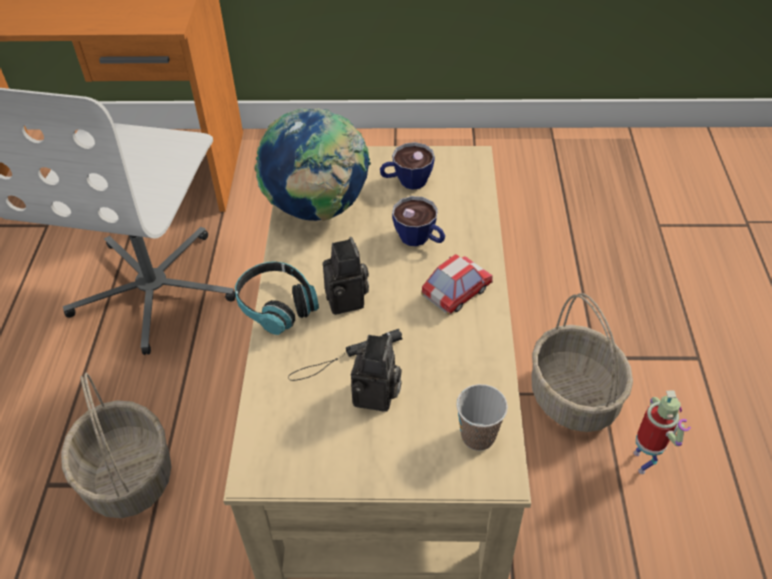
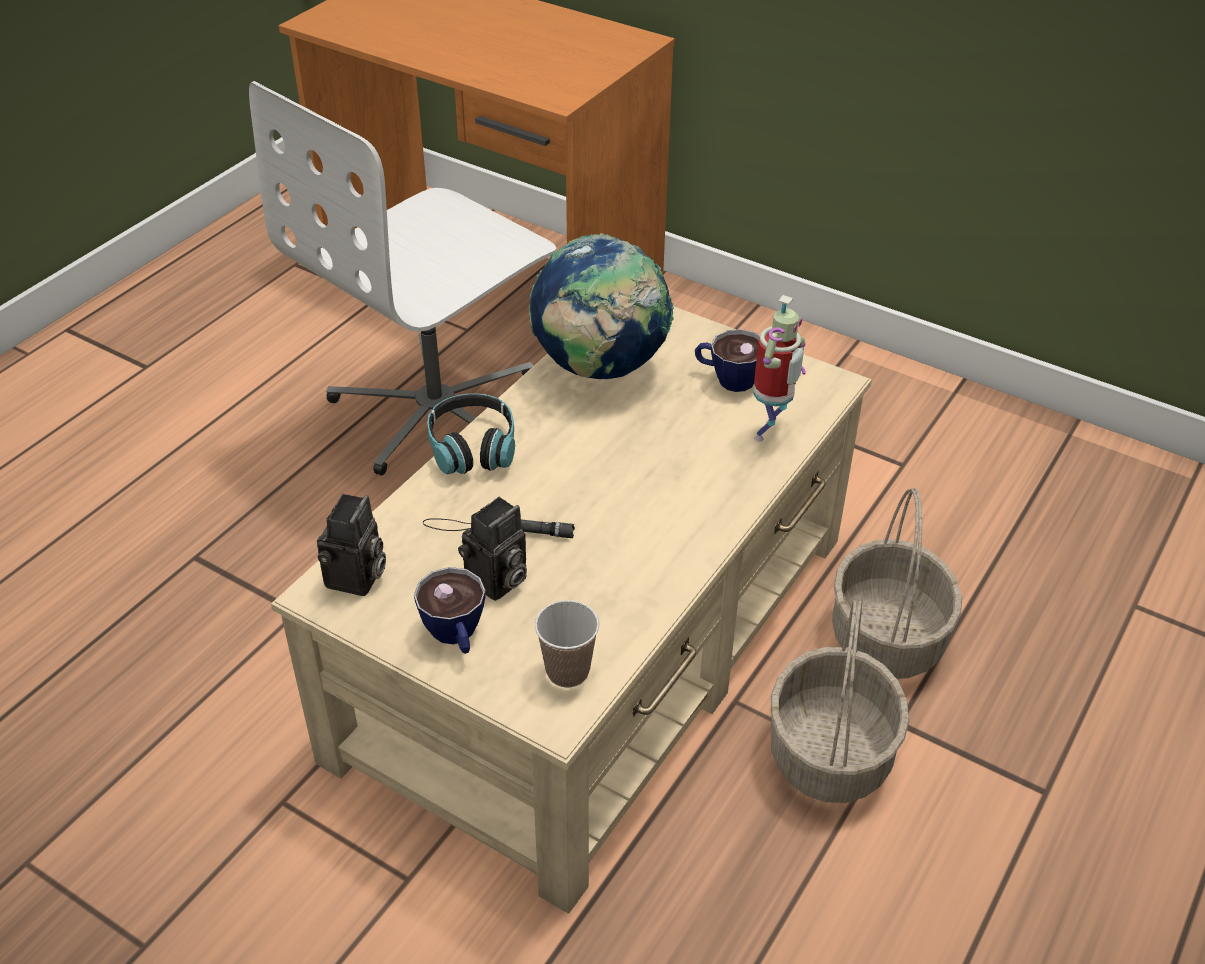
camera: 30 degrees right, 5 degrees down
basket [61,372,171,518] -> basket moved to [832,488,962,679]
camera [323,237,369,315] -> camera moved to [317,494,386,596]
cup [392,196,445,246] -> cup moved to [414,567,486,654]
toy car [421,254,493,315] -> none
toy robot [633,390,691,474] -> toy robot moved to [753,295,806,442]

